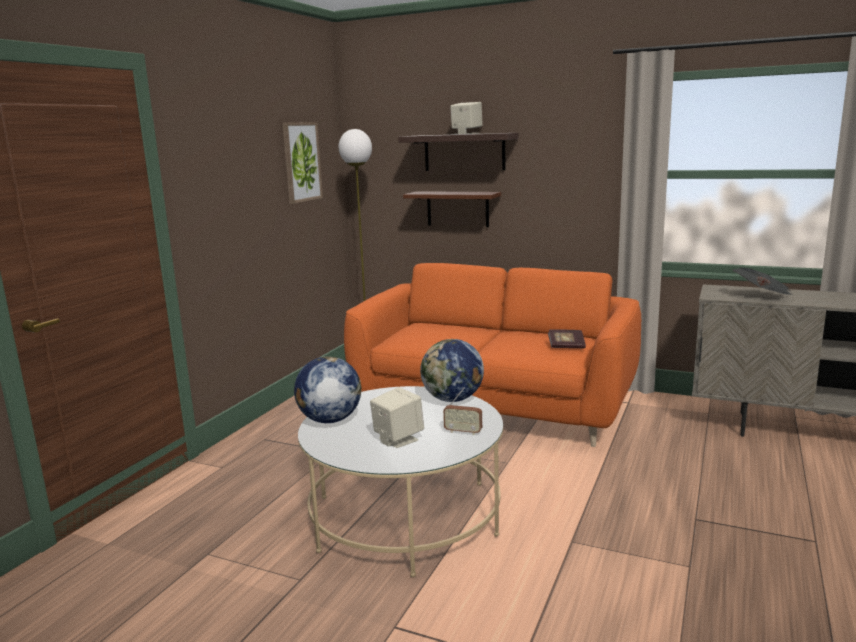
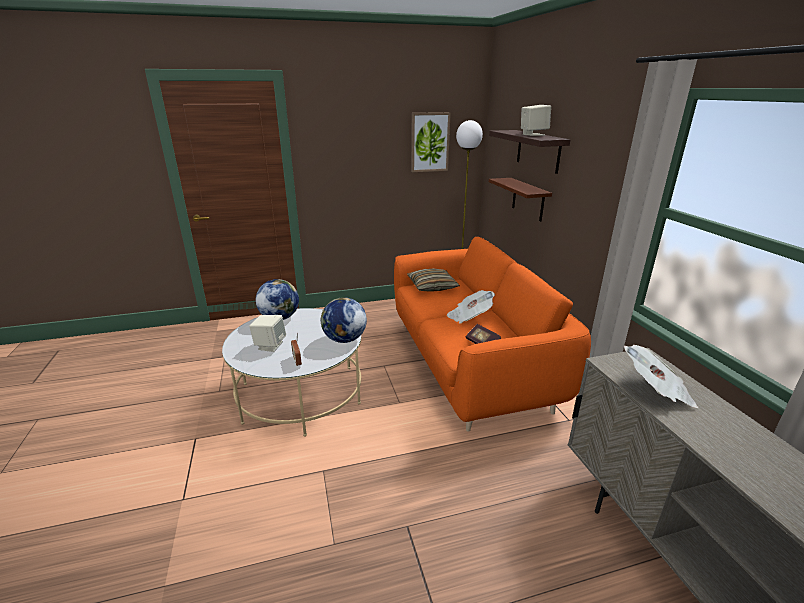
camera: 50 degrees right, 10 degrees up
none -> pillow [407,269,460,292]
none -> newspaper [447,290,495,324]

